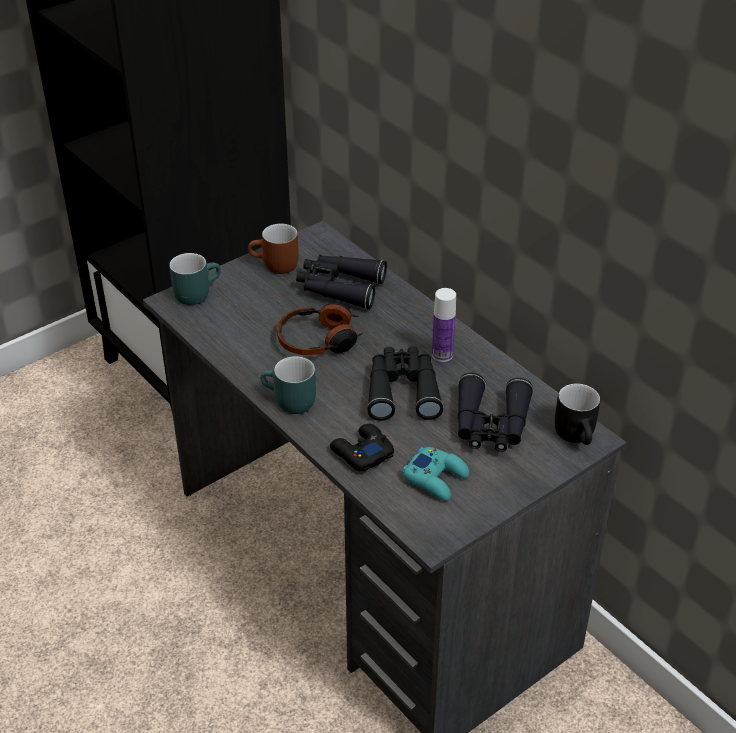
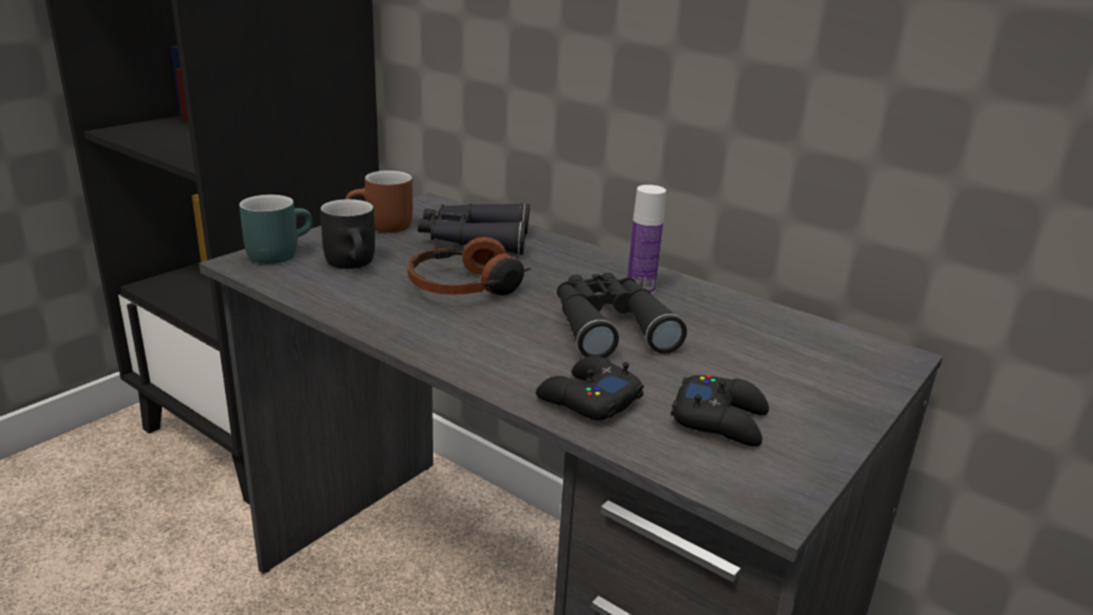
camera: 15 degrees left, 15 degrees down
turquoise mug [261,356,316,414] -> none
turquoise game controller [402,447,469,501] -> black game controller [671,375,769,447]
black binoculars [458,373,533,452] -> none
black mug [555,383,601,445] -> black mug moved to [320,199,375,269]

